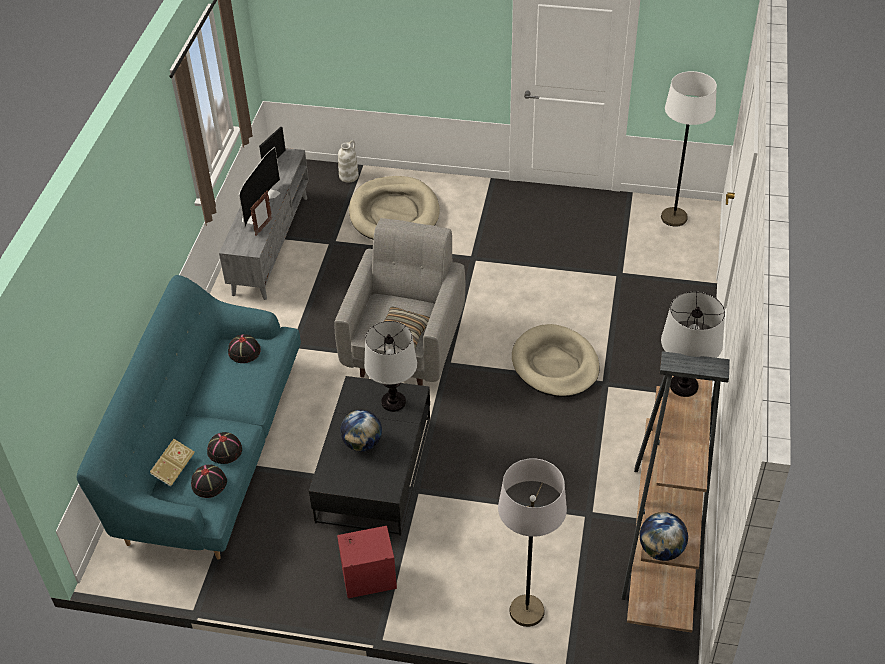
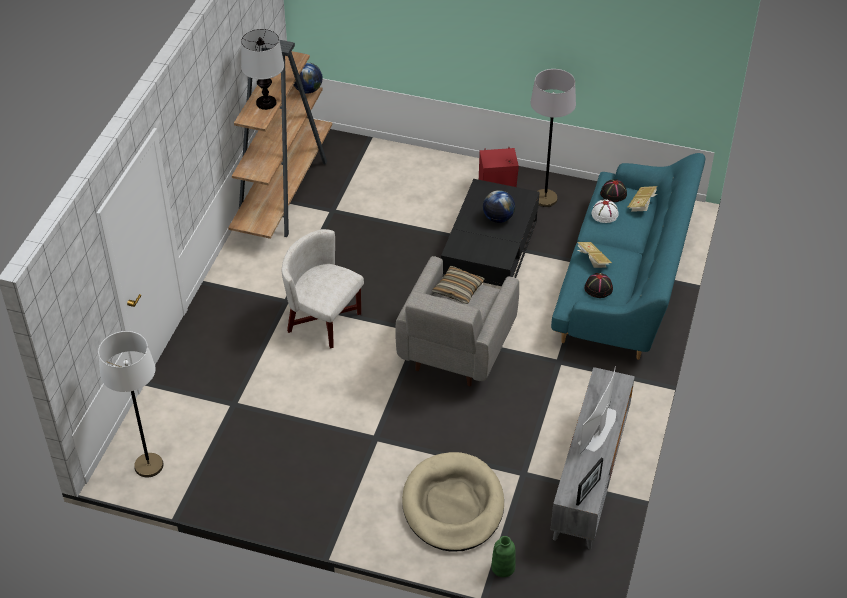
camera: 175 degrees left, 0 degrees up
black hat [207,432,242,464] -> white hat [591,200,619,223]
picture frame [250,190,272,236] -> none
white vase [338,140,359,183] -> green vase [491,536,516,577]
table lamp [364,321,417,412] -> none
grey floor lamp [498,458,567,627] -> grey floor lamp moved to [530,69,576,207]
beige dog bed [512,324,600,397] -> white armchair [282,229,364,348]
none -> book [577,242,612,268]

